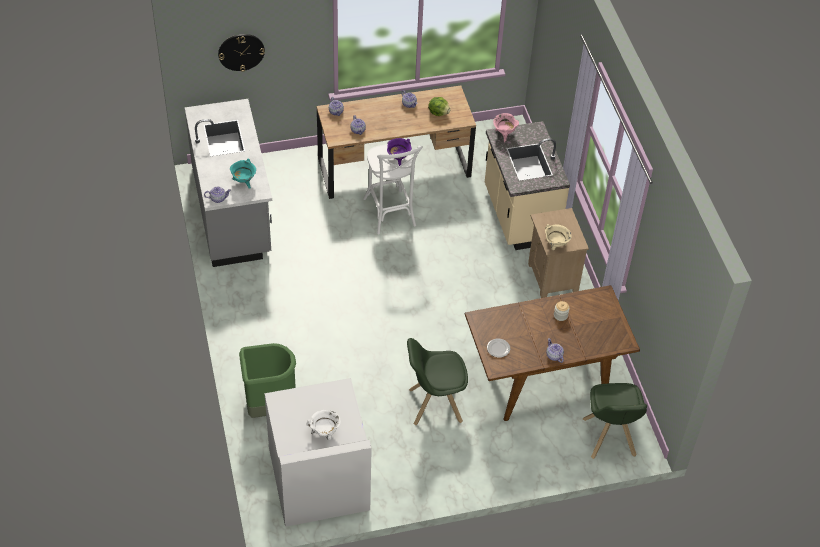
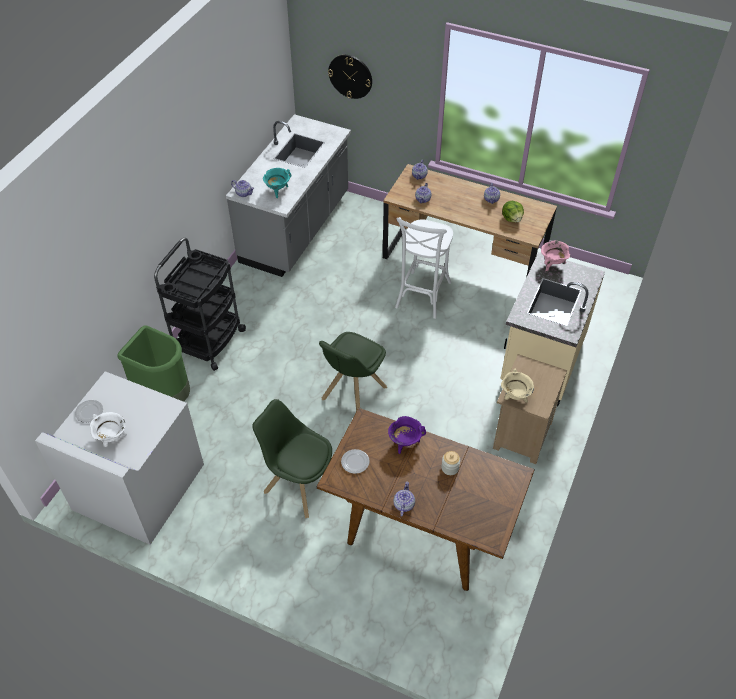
camera: 40 degrees right, 0 degrees up
purple cooking pot [387,138,412,166] -> purple cooking pot moved to [388,416,426,454]
green chair [583,383,647,459] -> green chair moved to [319,332,387,412]
none -> plate [75,400,103,423]
none -> black cart [154,238,246,371]

